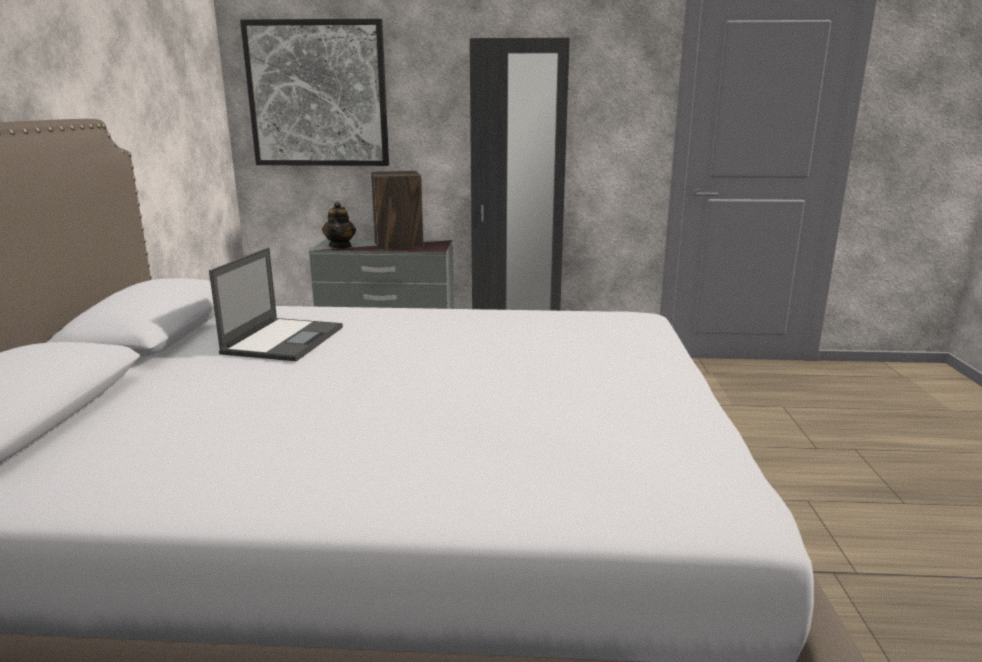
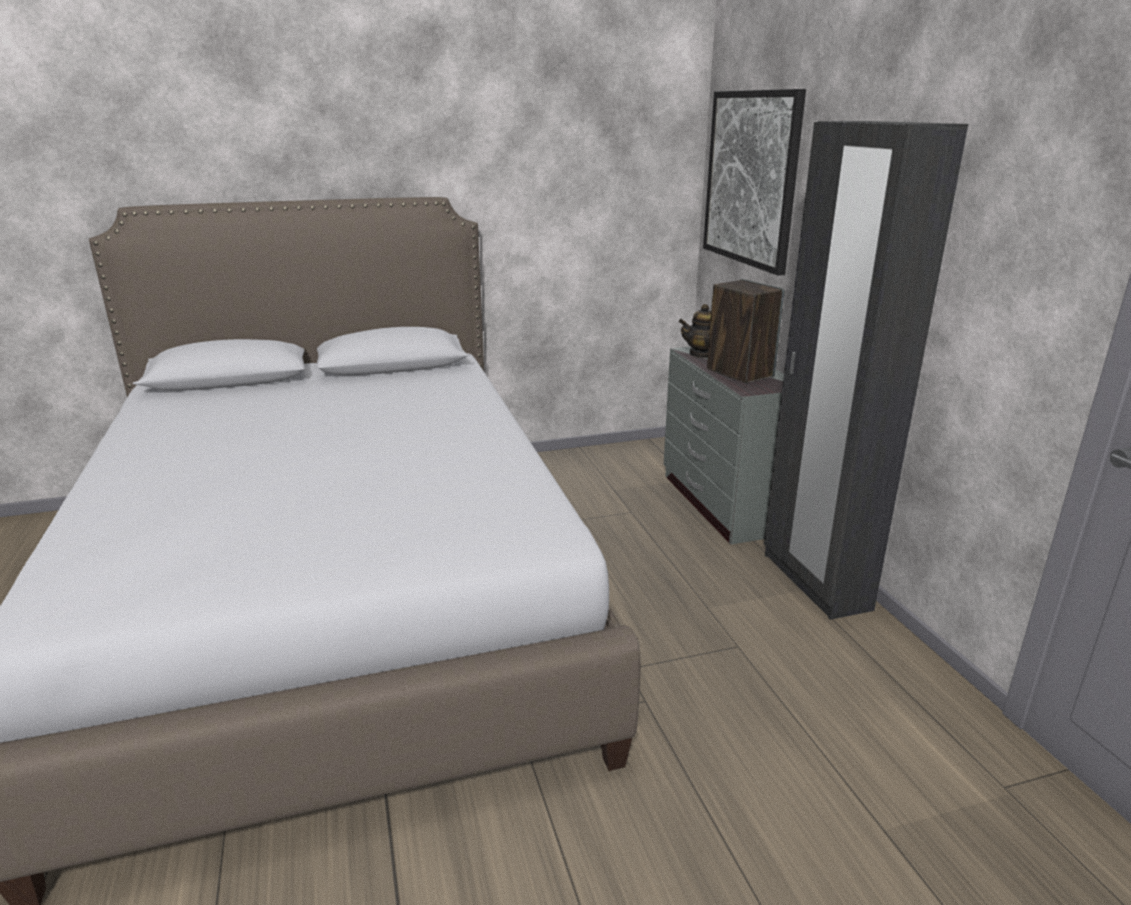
camera: 70 degrees right, 5 degrees up
laptop [209,247,343,361] -> none

